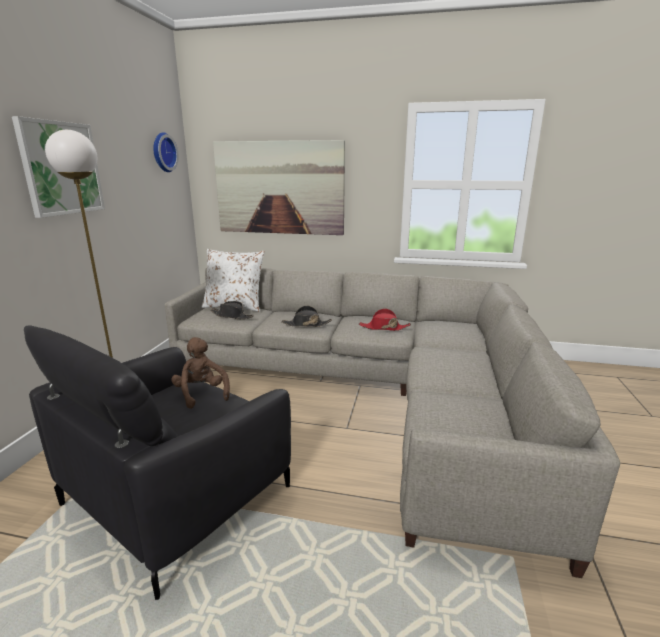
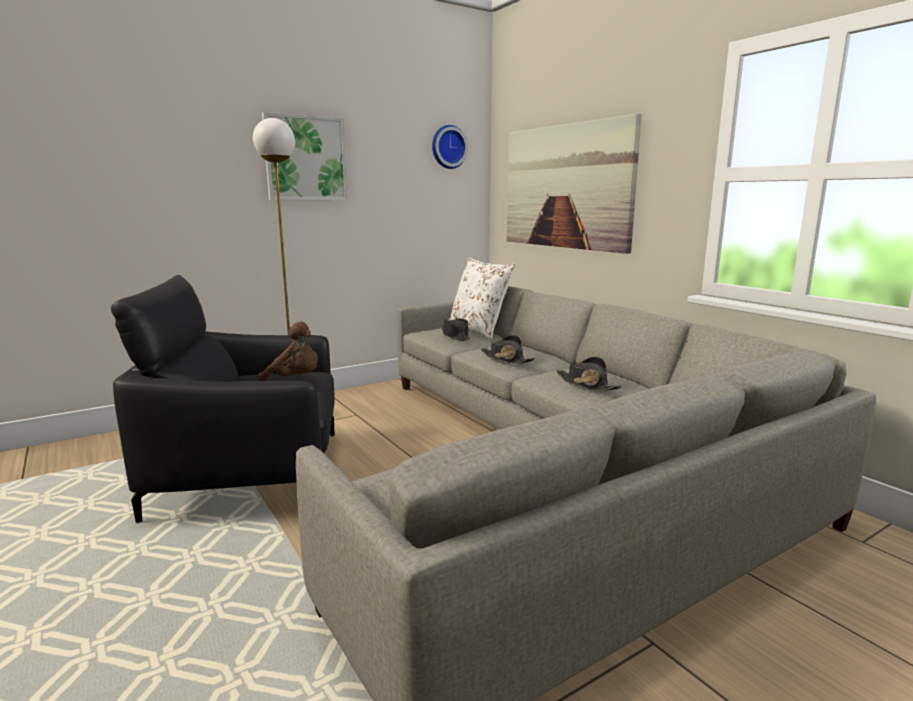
camera: 45 degrees right, 5 degrees down
brown plush toy [171,337,230,409] -> brown plush toy turned 90 degrees clockwise [258,322,318,381]
red hat [359,309,411,331] -> black hat [556,357,623,392]

